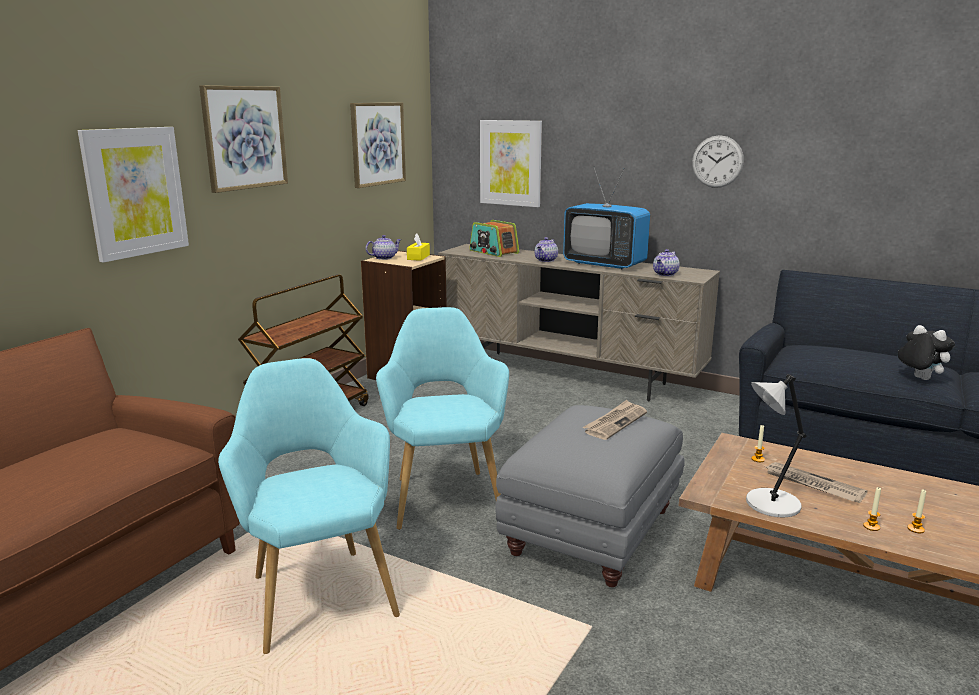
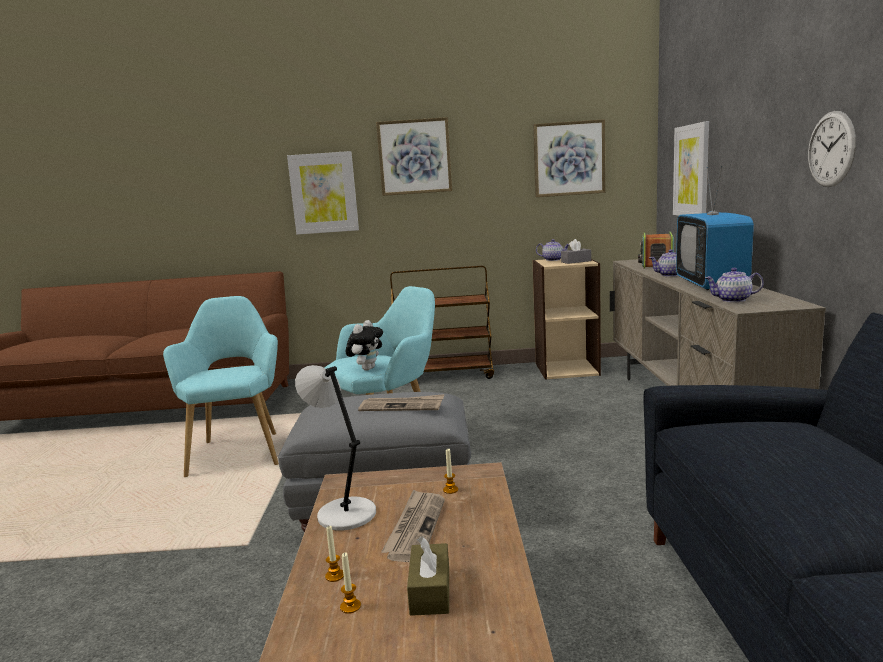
camera: 60 degrees right, 5 degrees down
turquoise armchair [218,358,400,654] -> turquoise armchair turned 45 degrees counterclockwise [163,296,279,477]
yellow tissue box [407,234,430,261] -> grey tissue box [561,239,591,264]
plush toy [897,325,955,380] -> plush toy moved to [346,320,383,370]
none -> brown tissue box [407,536,449,616]

